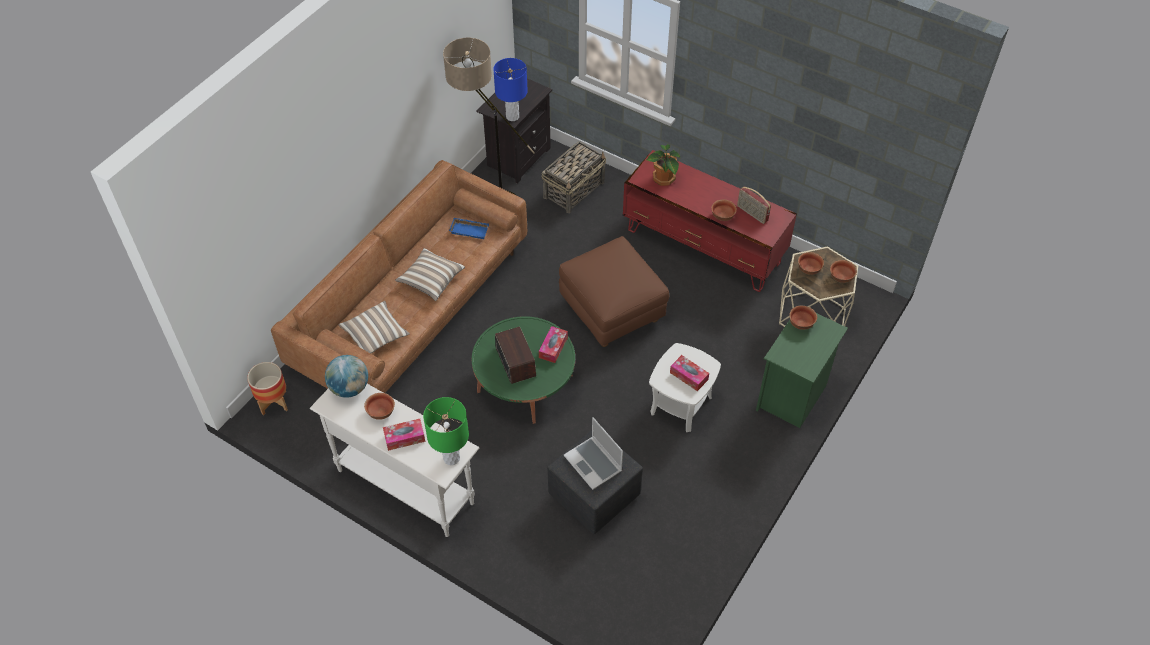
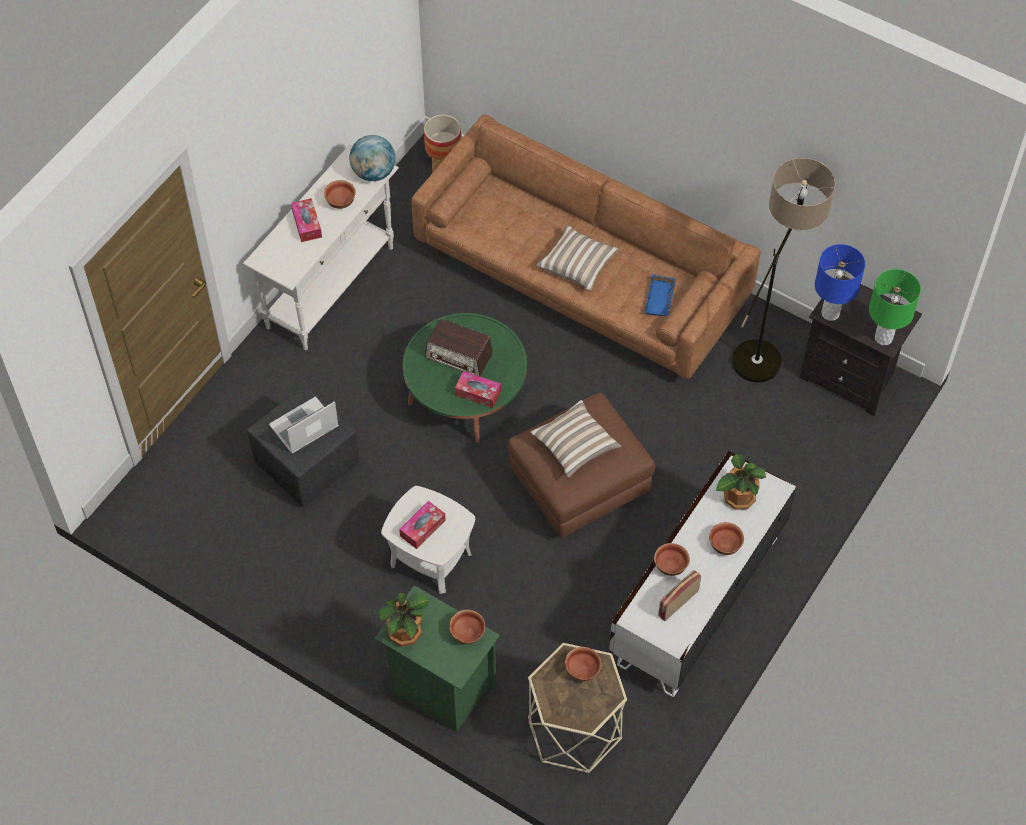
camera: 90 degrees right, 5 degrees up
pillow [339,301,410,353] -> pillow moved to [530,400,621,478]
green table lamp [423,397,469,465] -> green table lamp moved to [869,269,921,345]
radio [495,326,536,384] -> radio turned 45 degrees clockwise [425,319,493,376]
basket [542,141,606,213] -> none
red tv stand [623,150,797,292] -> white tv stand [609,451,796,697]
bowl [830,260,857,283] -> bowl moved to [709,522,744,555]
none -> potted plant [379,593,430,647]

